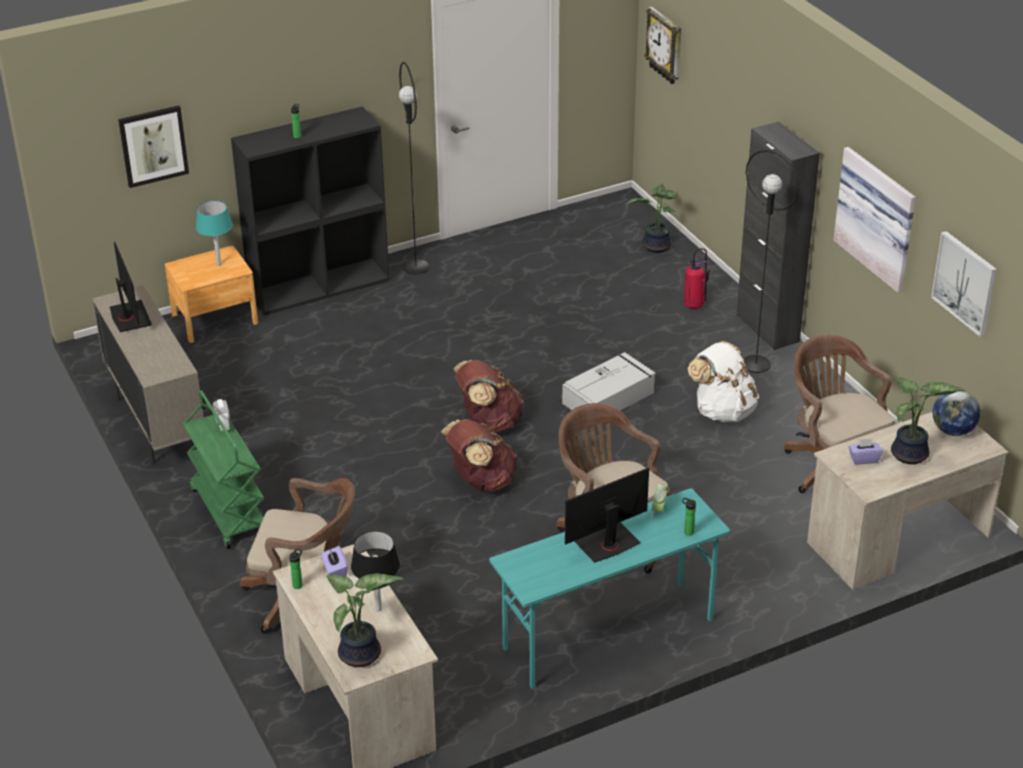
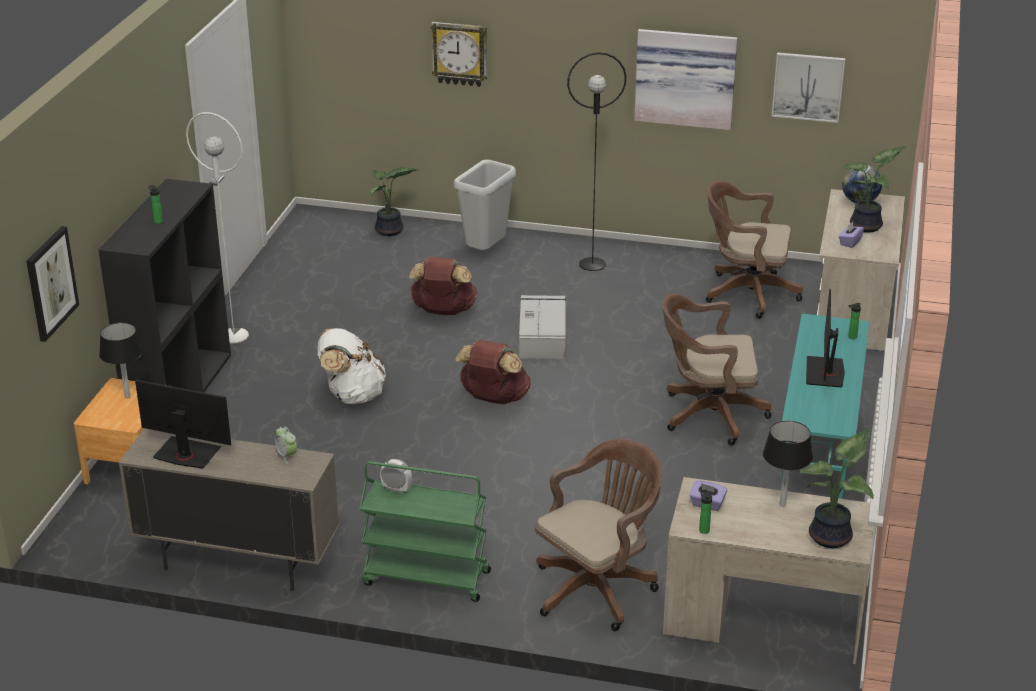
camera: 50 degrees left, 5 degrees down
turquoise table lamp [196,200,233,266] -> black table lamp [99,322,143,399]
black floor lamp [399,62,429,275] -> white floor lamp [186,112,249,344]
brown backpack [441,419,518,492] -> brown backpack moved to [409,257,478,315]
wall clock [644,7,681,84] -> wall clock moved to [431,22,487,87]
alarm clock [651,483,667,518] -> alarm clock moved to [275,426,297,464]
fire extinguisher [684,248,712,309] -> grey trash can [454,160,516,250]
white backpack [688,341,759,422] -> white backpack moved to [318,328,385,404]
black cabinet [736,121,820,350] -> none

